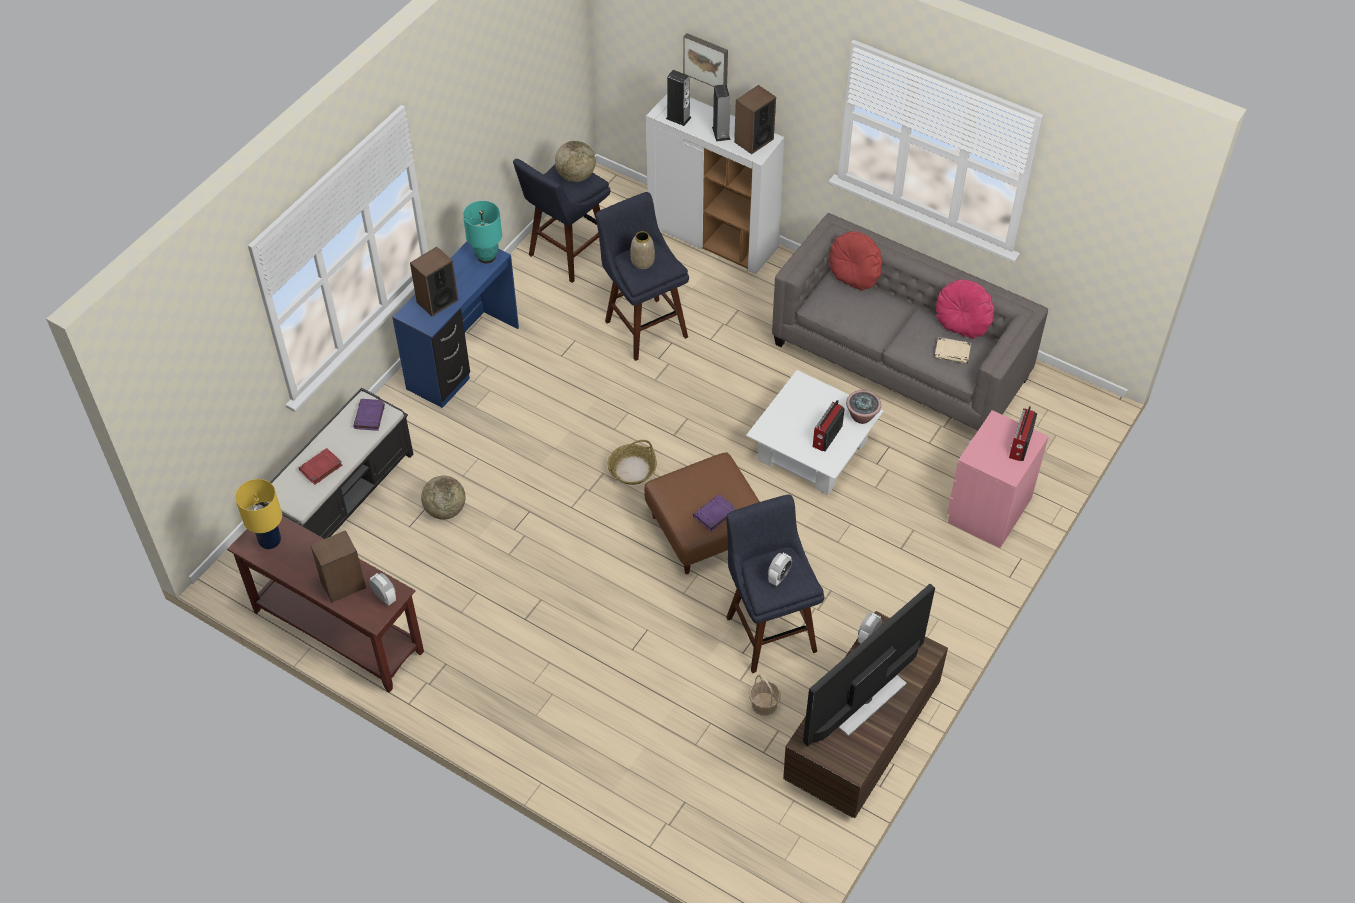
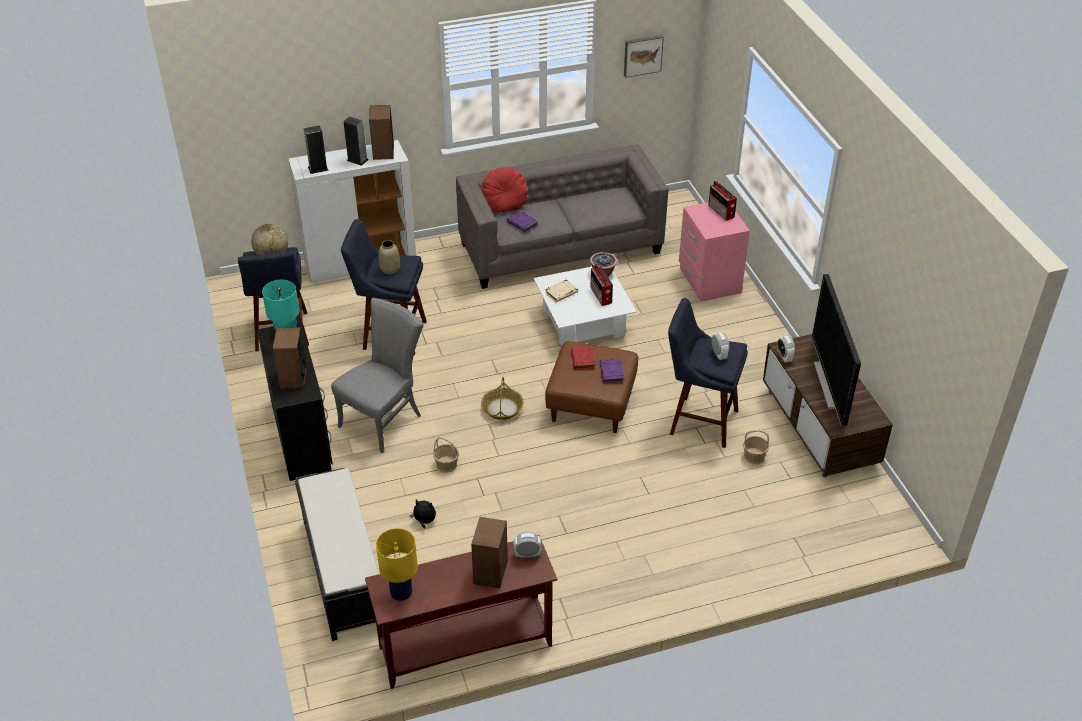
camera: 50 degrees left, 10 degrees down
red book [299,448,342,485] -> red book moved to [571,345,595,370]
purple book [353,399,385,431] -> purple book moved to [507,211,538,233]
blue desk [392,242,519,408] -> black desk [257,321,333,481]
globe [421,476,465,520] -> plush toy [410,500,436,529]
picture [683,33,728,87] -> picture moved to [624,35,664,78]
beige book [934,337,971,364] -> beige book moved to [545,279,578,302]
pink pillow [936,279,994,339] -> none
none -> grey chair [331,298,424,453]
none -> basket [433,437,459,473]

